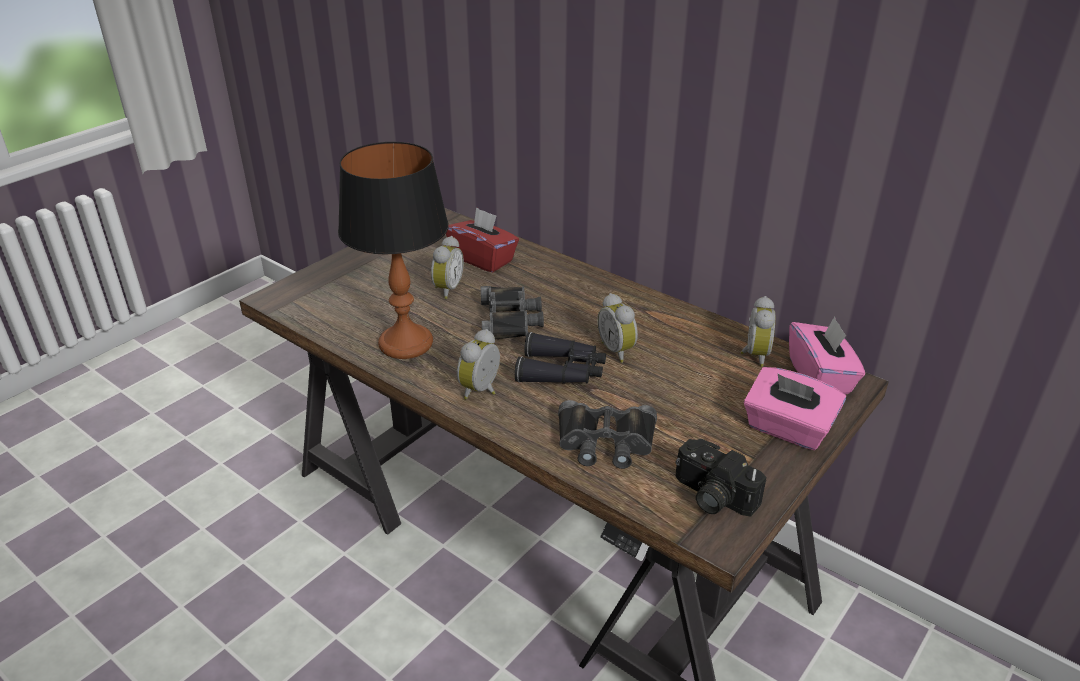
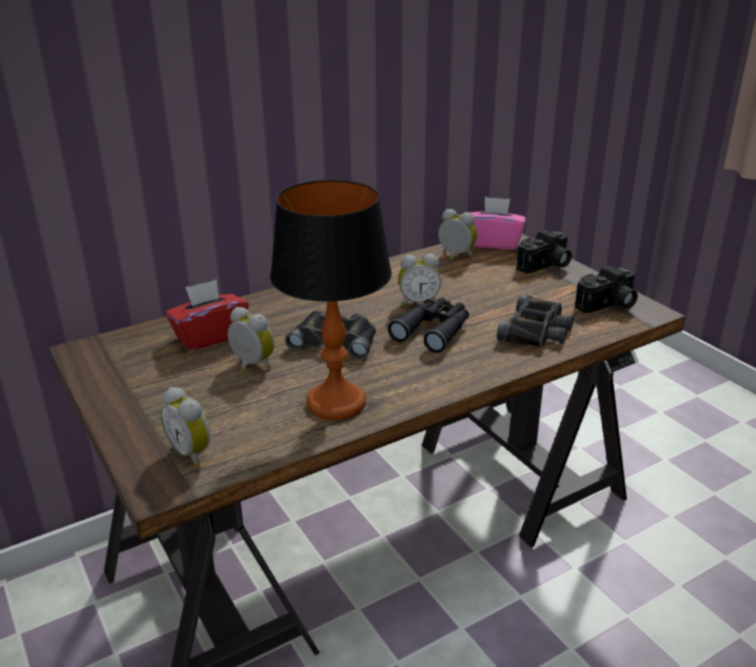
camera: 70 degrees left, 5 degrees down
alarm clock [457,329,500,400] -> alarm clock moved to [160,387,211,467]
pink tissue box [744,367,846,450] -> camera [516,230,572,274]

